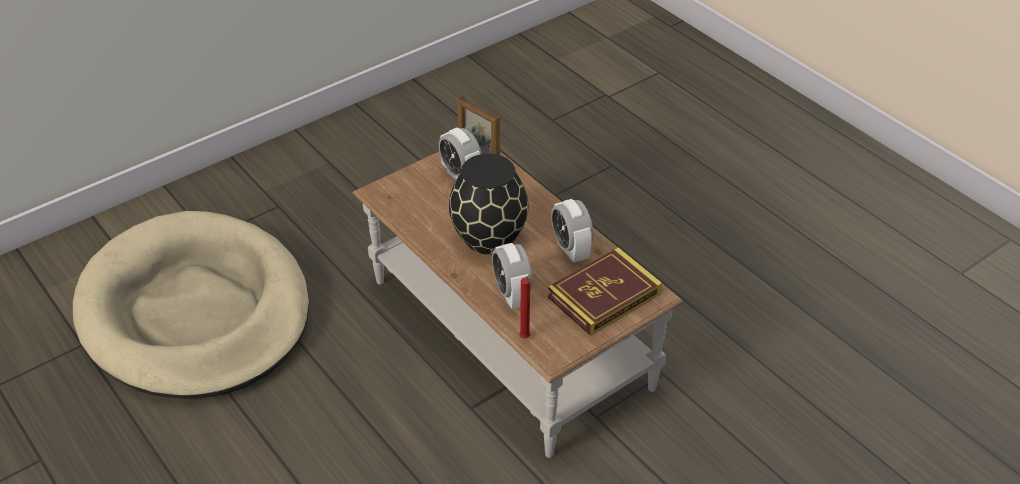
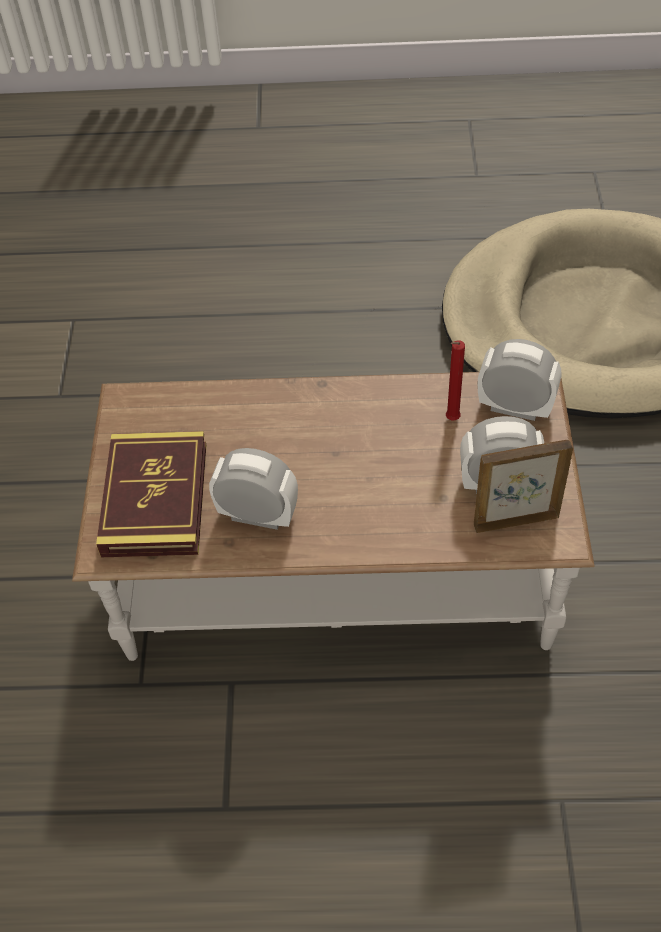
camera: 130 degrees right, 10 degrees up
black vase [449,154,528,255] -> none
alarm clock [492,243,532,309] -> alarm clock moved to [478,339,561,421]
red candle [519,274,536,339] -> red candle moved to [446,340,465,420]

